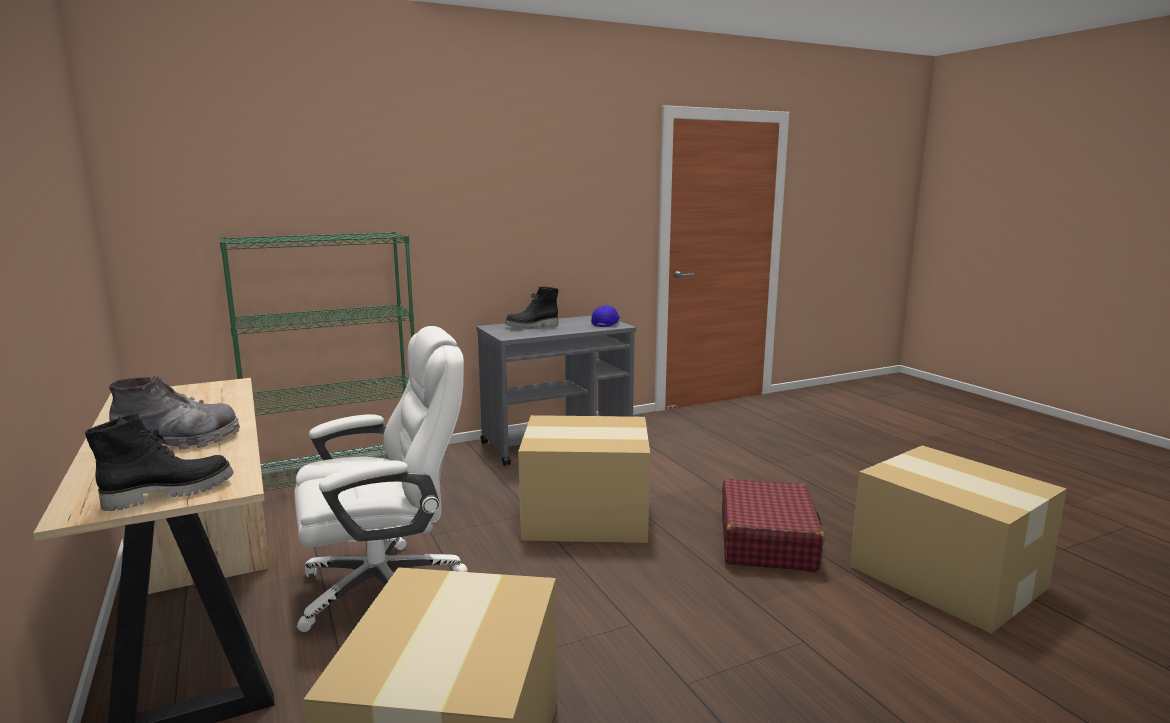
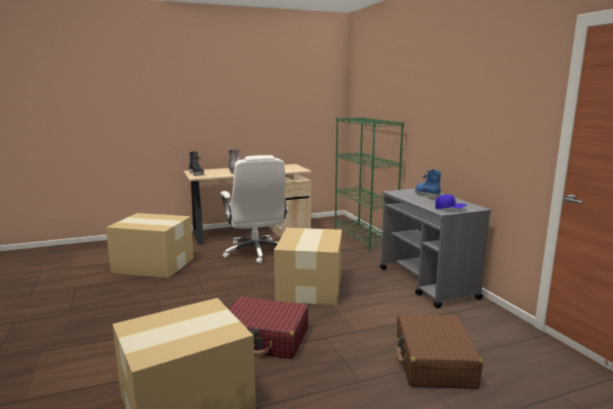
camera: 95 degrees right, 0 degrees up
black boot [505,286,558,329] -> blue boot [415,169,441,200]
none -> brown suitcase [397,314,483,389]

